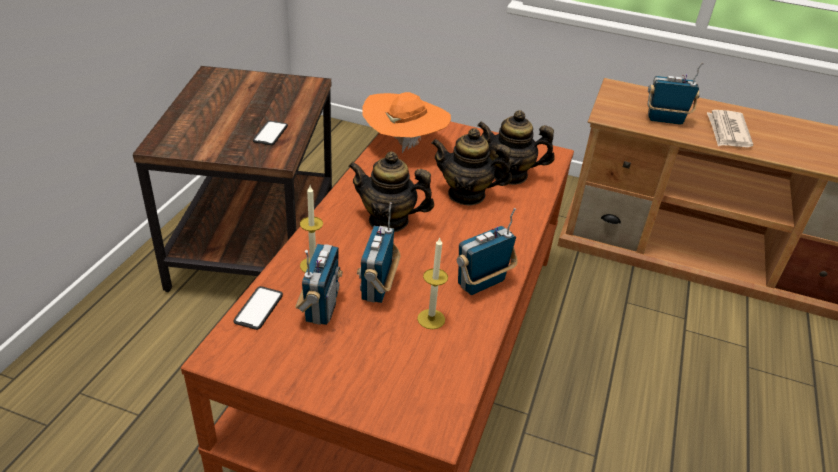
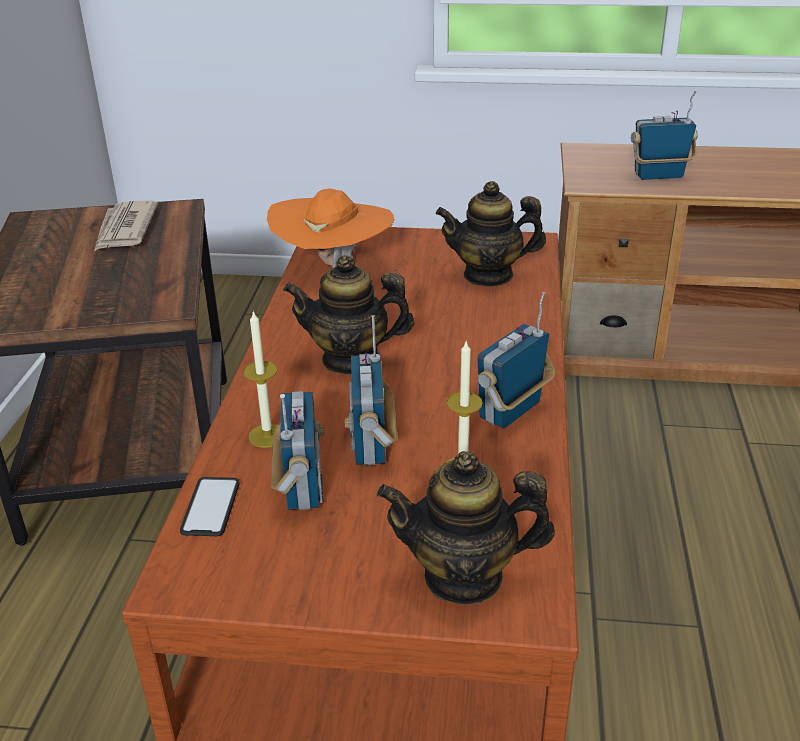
camera: 10 degrees left, 5 degrees down
phone [253,121,288,145] -> none
teapot [431,128,512,205] -> teapot moved to [377,451,555,605]
newspaper [707,110,753,147] -> newspaper moved to [94,201,158,251]

